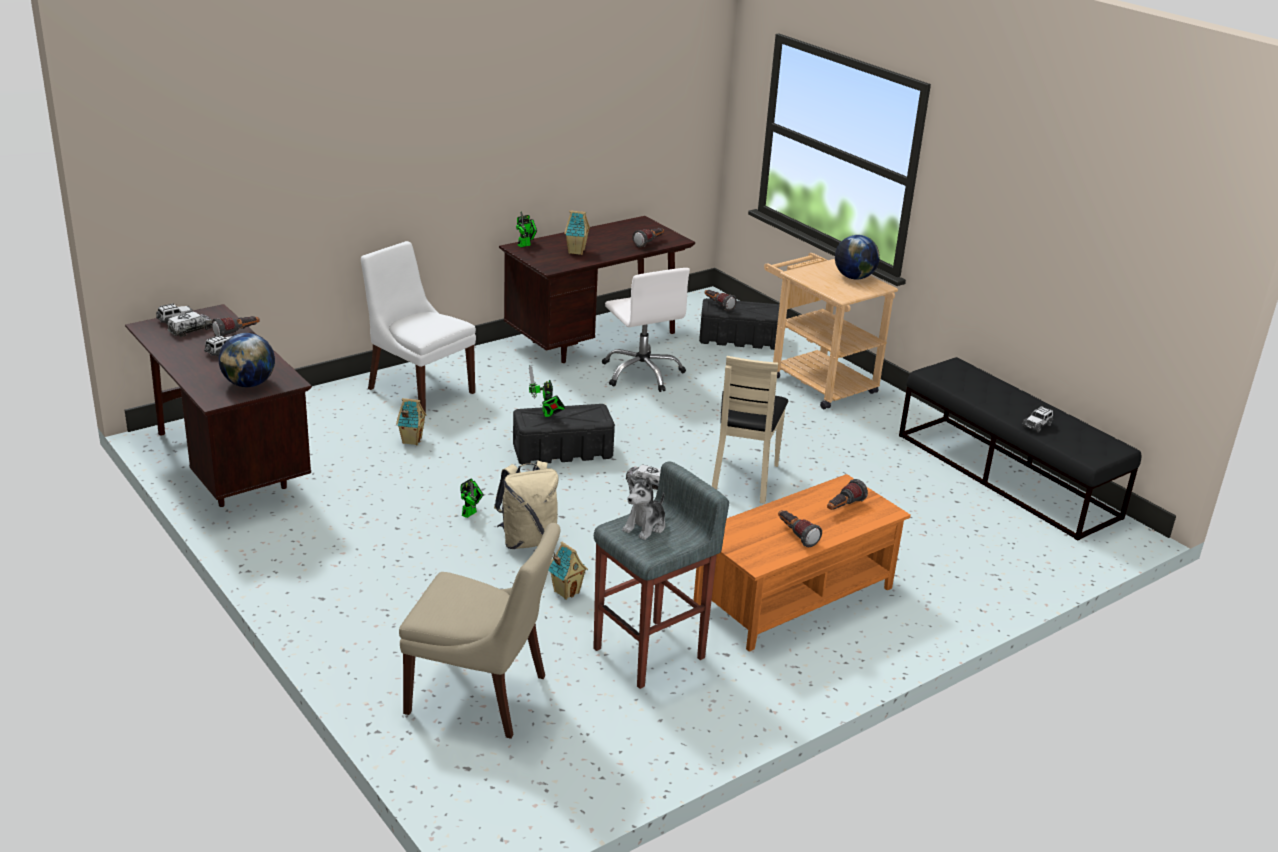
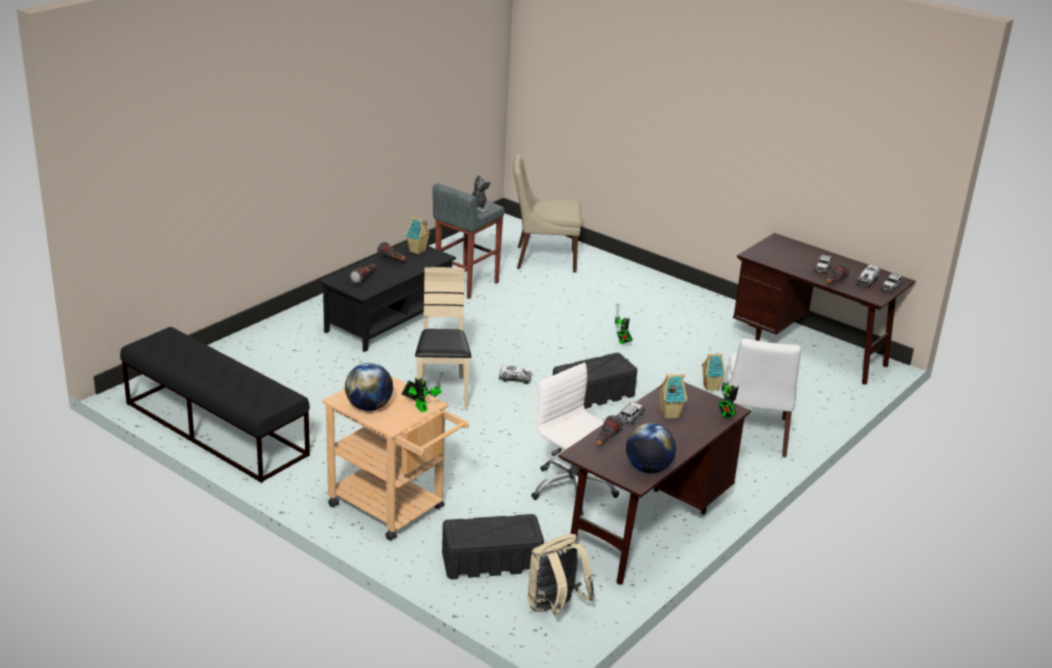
camera: 165 degrees right, 0 degrees up
globe [219,333,275,387] -> globe moved to [626,423,676,473]
white chair [361,241,476,413] -> white chair turned 75 degrees clockwise [727,338,801,457]
beige backpack [494,461,558,549] -> beige backpack moved to [527,534,595,616]
toy robot [529,365,565,417] -> toy robot moved to [401,372,443,412]
toy house [548,541,588,600] -> toy house moved to [405,217,431,255]
orange coffee table [693,474,911,652] -> black coffee table [319,242,456,352]
flashlight [704,290,737,311] -> none
toy car [1022,406,1053,433] -> toy car moved to [618,402,645,425]

